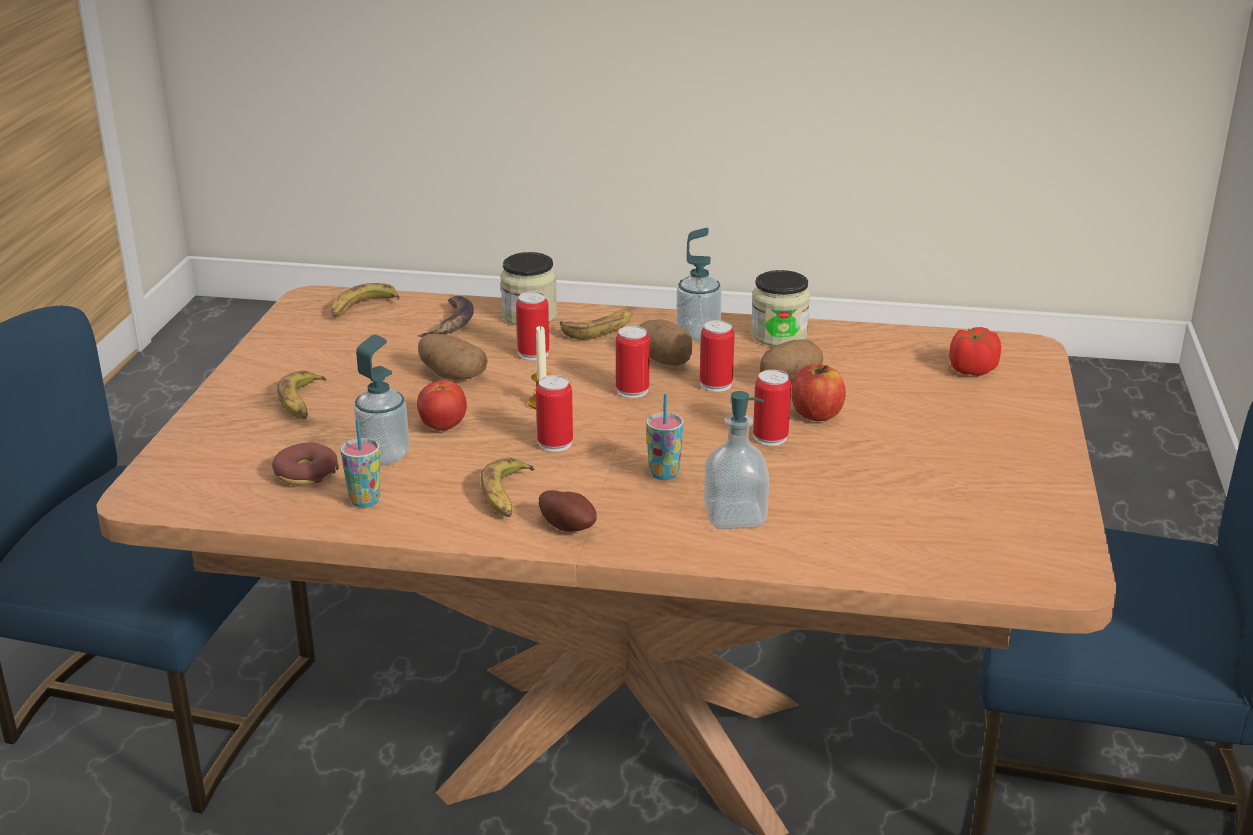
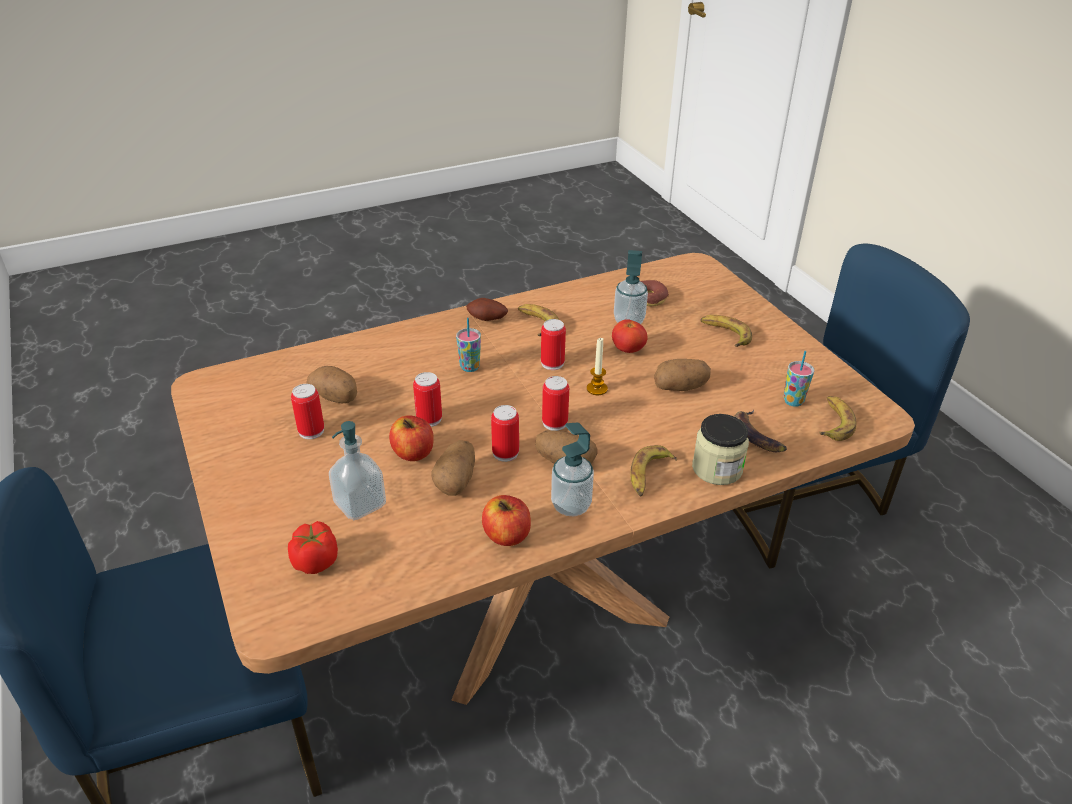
camera: 145 degrees right, 10 degrees up
cup [341,419,381,508] -> cup moved to [784,351,814,407]
can [516,292,550,361] -> can moved to [291,384,324,439]
soap dispenser [704,391,769,529] -> soap dispenser moved to [329,421,386,520]
jar [751,270,810,346] -> apple [482,495,531,546]
none -> potato [306,366,357,403]

